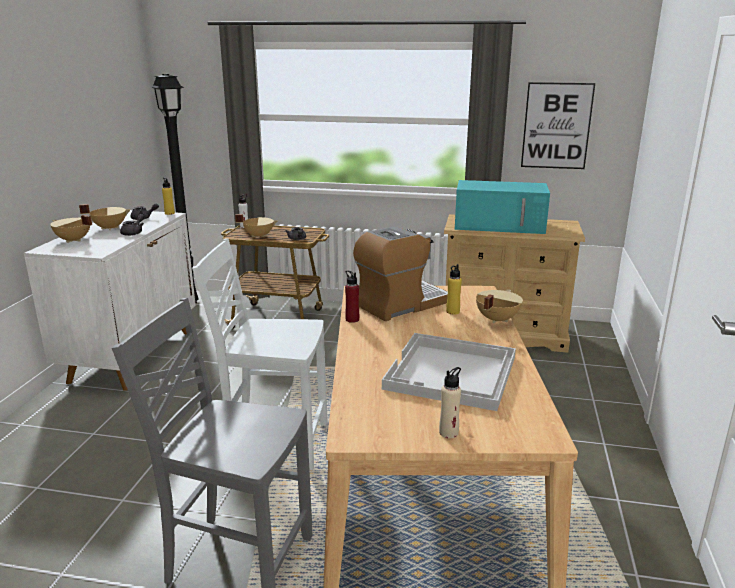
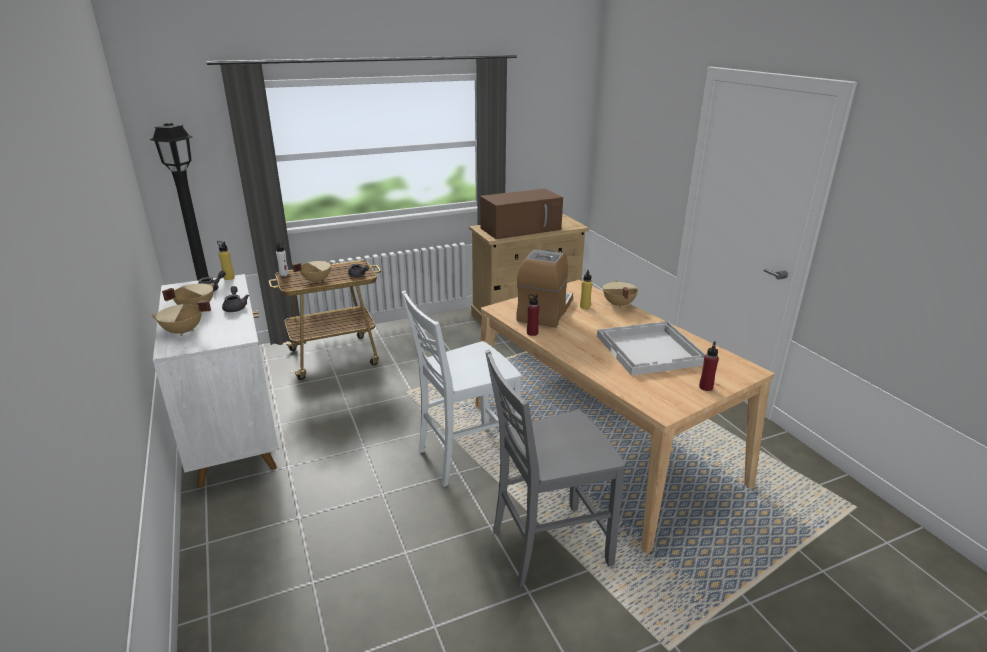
camera: 35 degrees left, 5 degrees up
beige bottle [439,367,461,438] -> red bottle [699,341,719,391]
turquoise microwave [455,180,550,234] -> brown microwave [480,188,563,239]
picture [521,82,595,169] -> none

